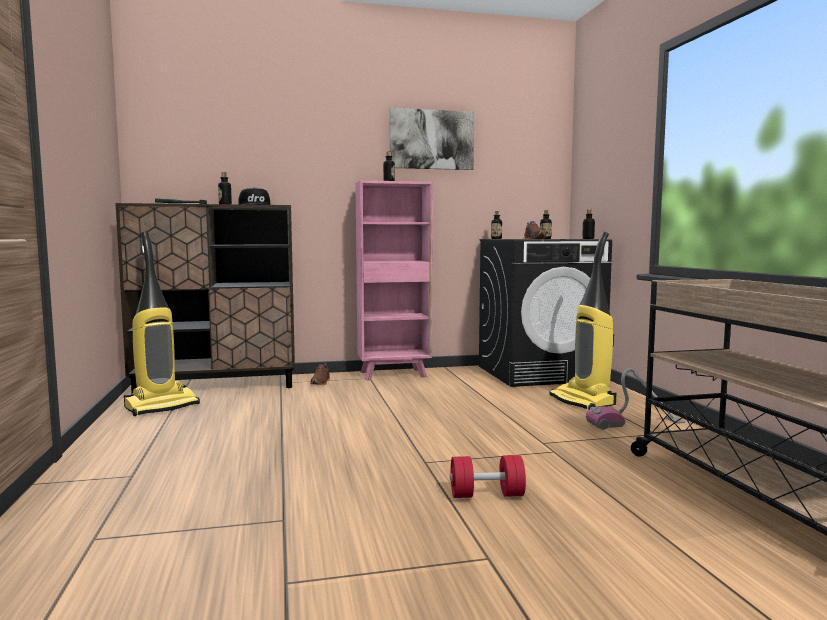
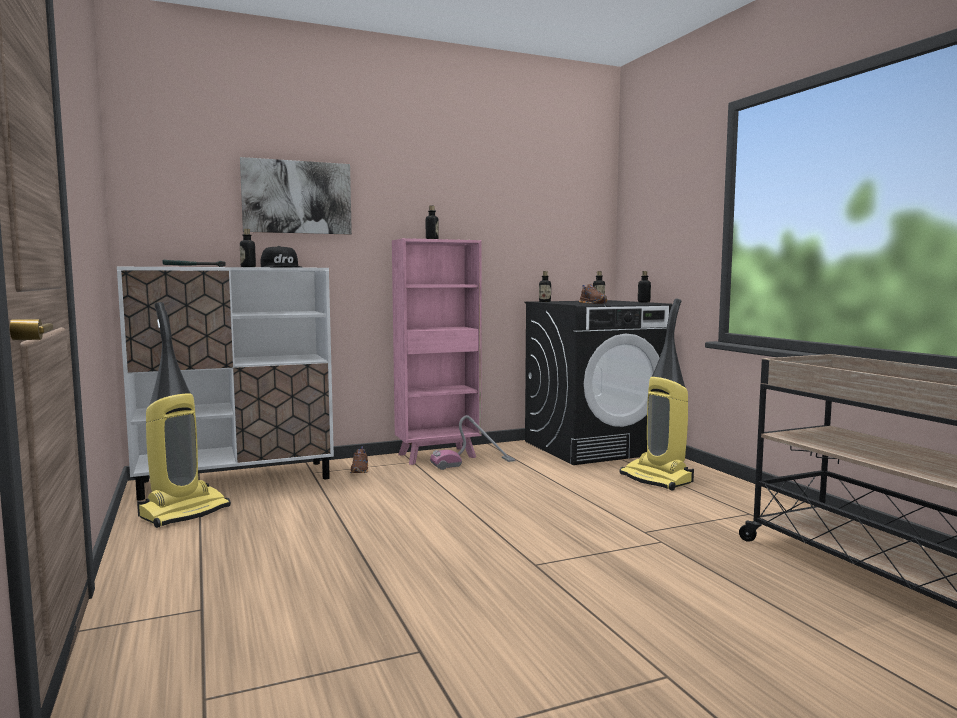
camera: 10 degrees left, 0 degrees up
brown cabinet [115,203,295,393] -> white cabinet [117,267,334,501]
picture [390,108,474,170] -> picture moved to [240,157,352,234]
red dumbbell [450,455,526,498] -> none
vacuum cleaner [586,368,685,430] -> vacuum cleaner moved to [430,415,516,470]

